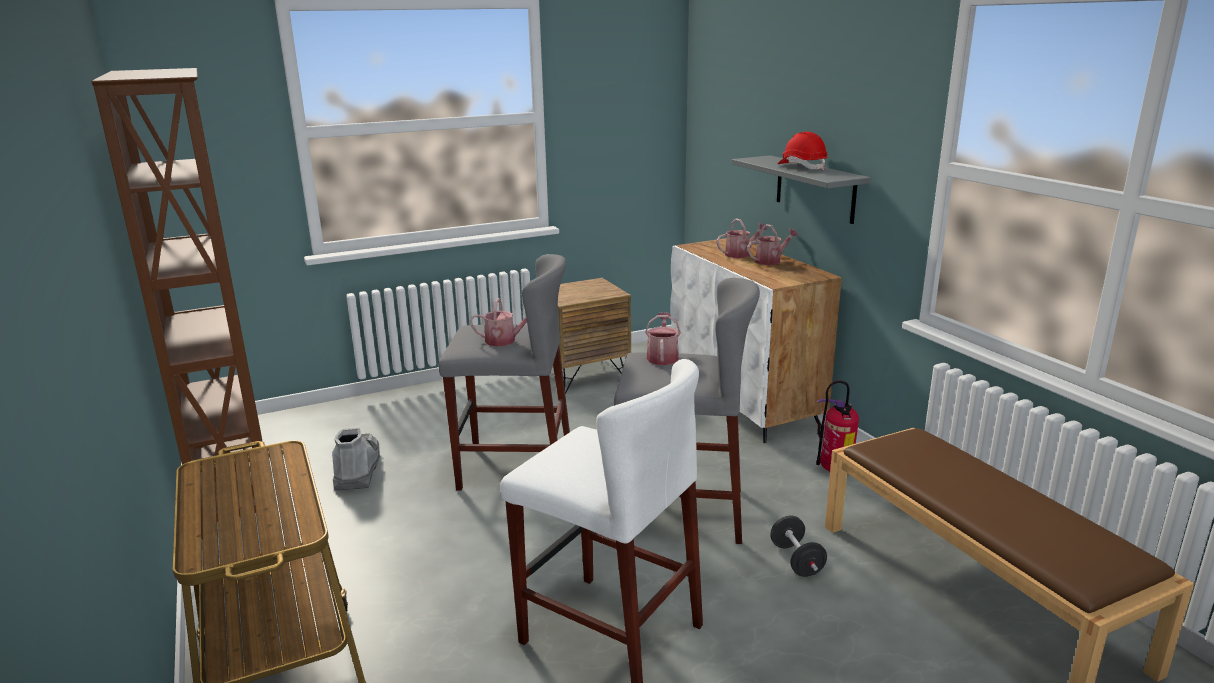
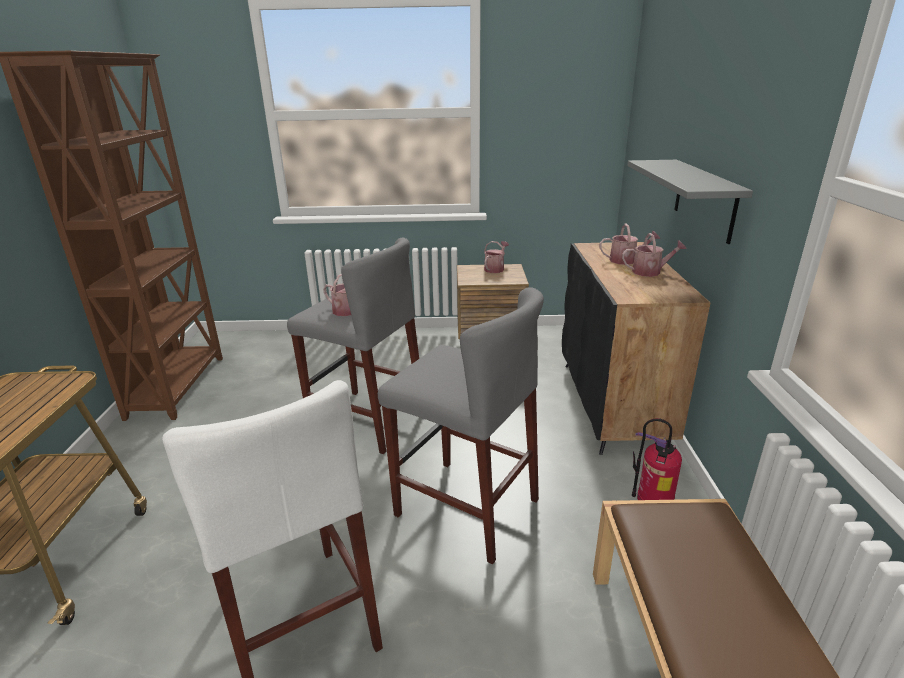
camera: 25 degrees right, 5 degrees up
grey boot [332,428,380,490] -> none
watering can [645,312,681,365] -> watering can moved to [484,241,509,273]
white cabinet [670,238,842,443] -> black cabinet [562,242,710,455]
black dumbbell [770,515,827,577] -> none
red hard hat [778,132,828,170] -> none

